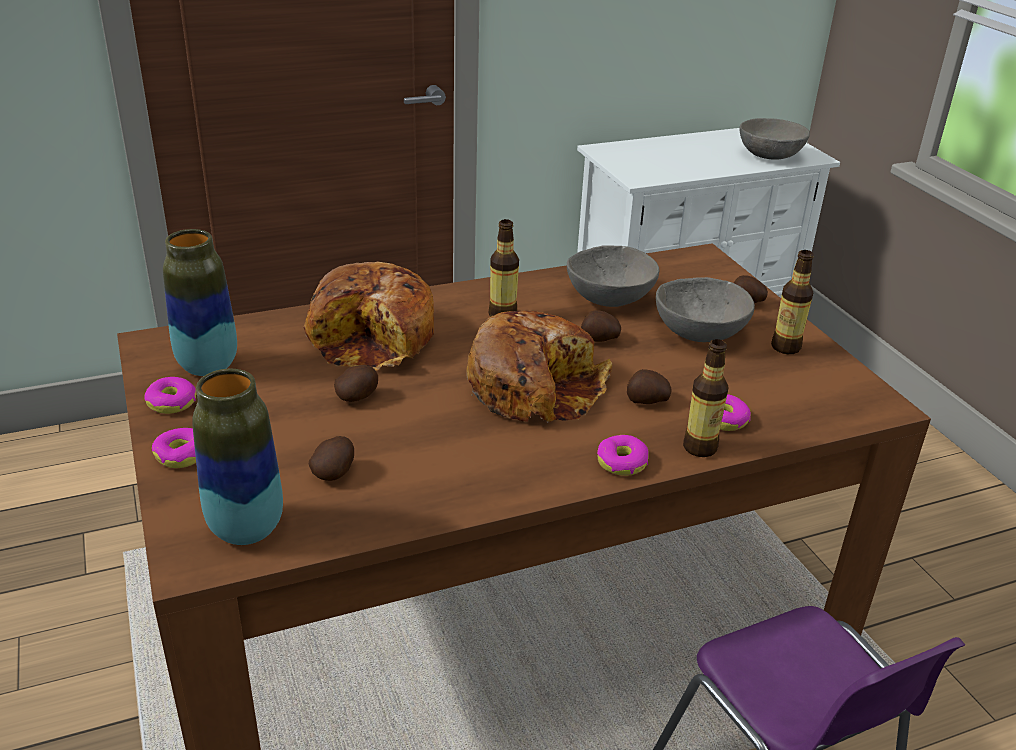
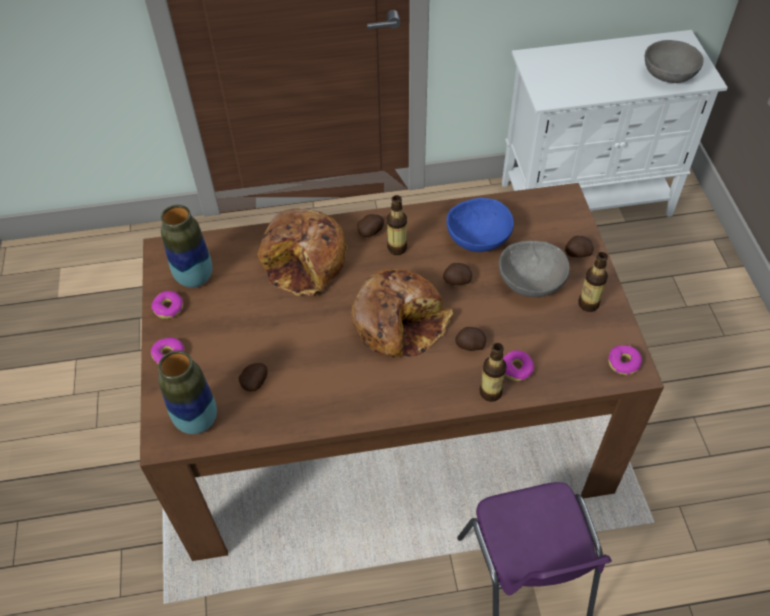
camera: 15 degrees right, 20 degrees up
potato [334,365,378,402] -> potato moved to [357,214,384,237]
grey bowl [567,245,659,307] -> blue bowl [446,198,514,252]
donut [597,435,649,476] -> donut moved to [608,345,642,375]

